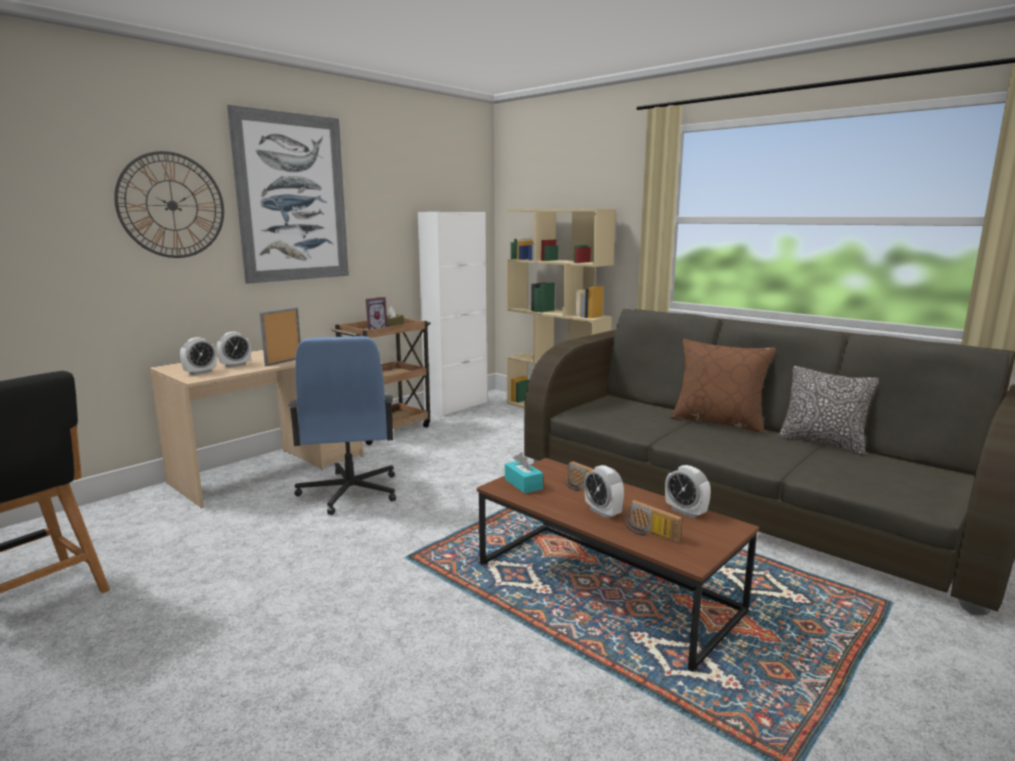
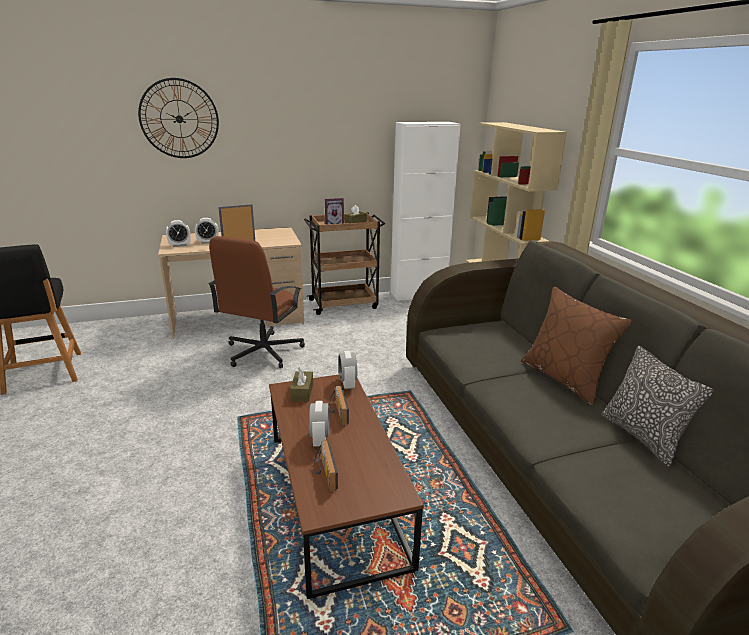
camera: 30 degrees right, 10 degrees up
picture [227,105,349,284] -> none
blue office chair [288,336,396,515] -> brown office chair [209,236,305,368]
turquoise tissue box [505,452,543,493] -> brown tissue box [290,367,313,402]
alarm clock [665,465,711,518] -> alarm clock moved to [338,351,357,389]

